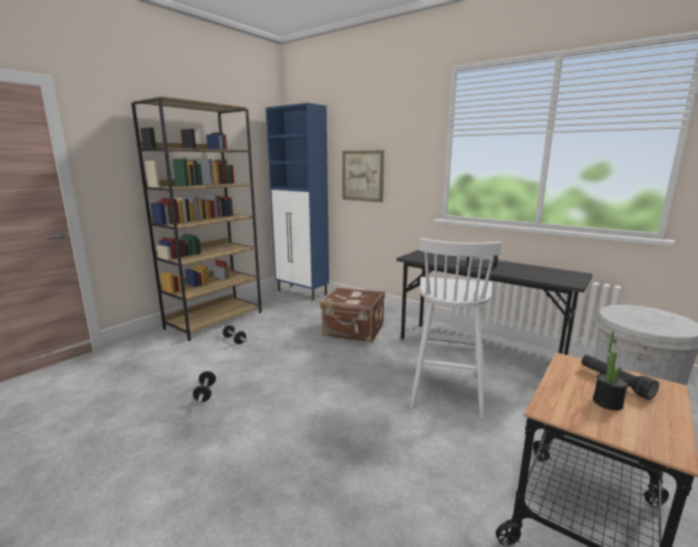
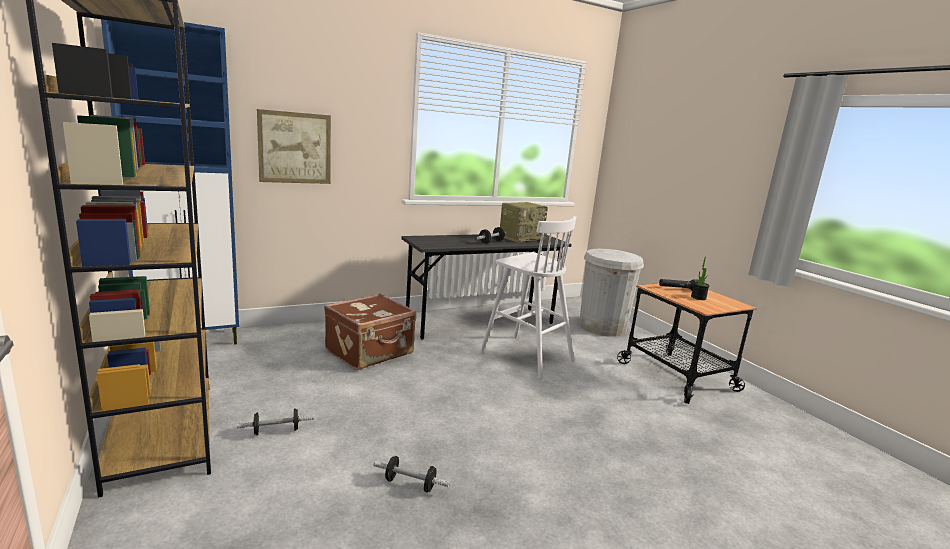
camera: 65 degrees left, 0 degrees up
none -> radio [500,202,548,243]

